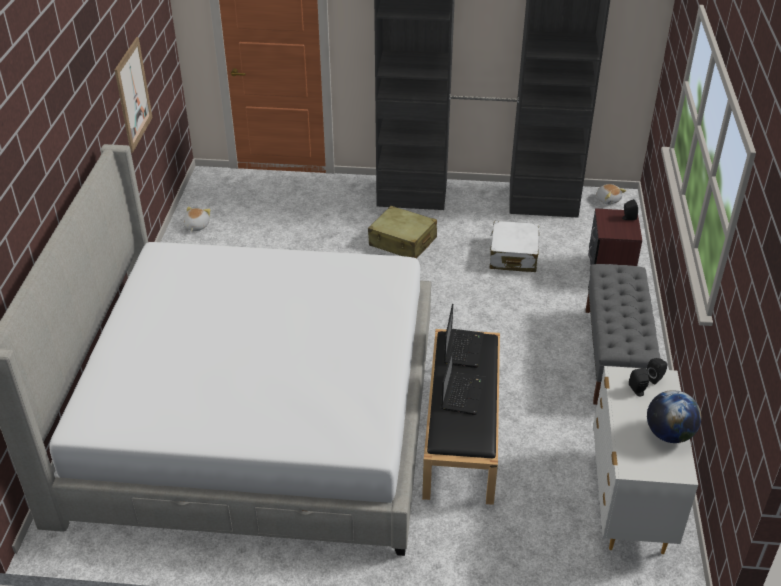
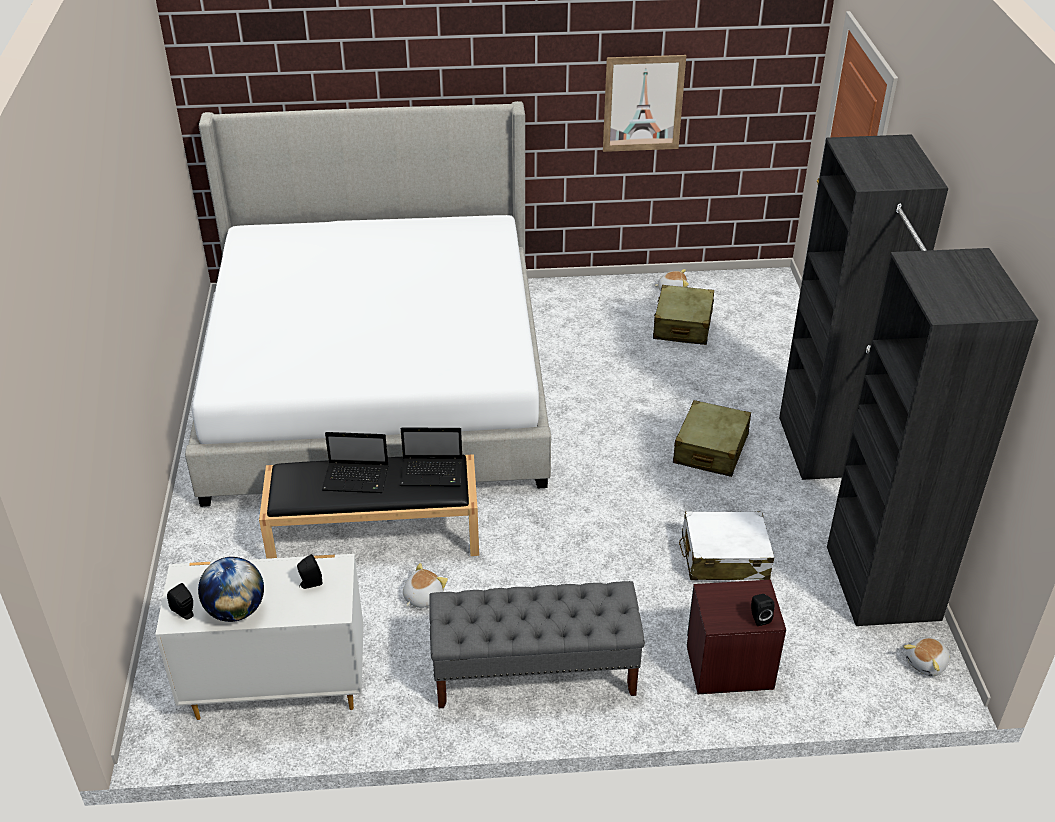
camera: 80 degrees right, 0 degrees up
black speaker [647,358,667,384] -> black speaker moved to [167,583,194,620]
none -> plush toy [403,563,448,608]
none -> beige suitcase [653,285,714,345]

